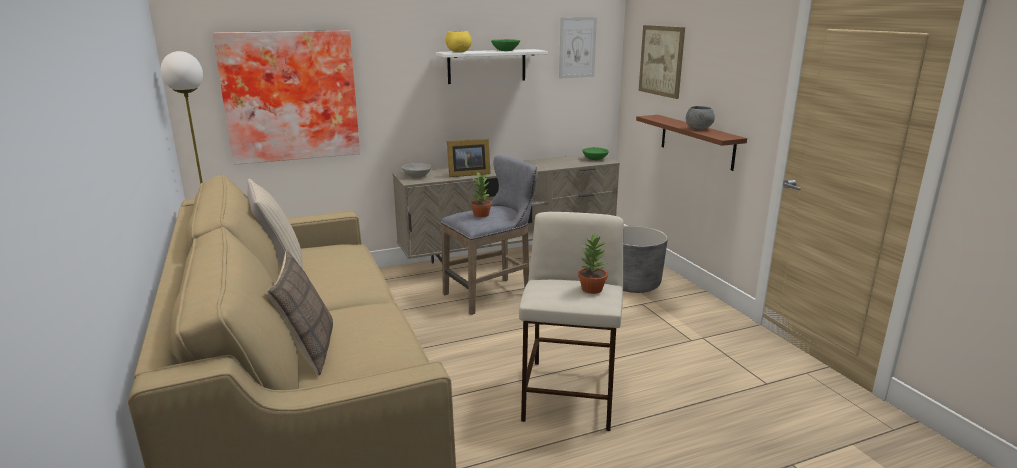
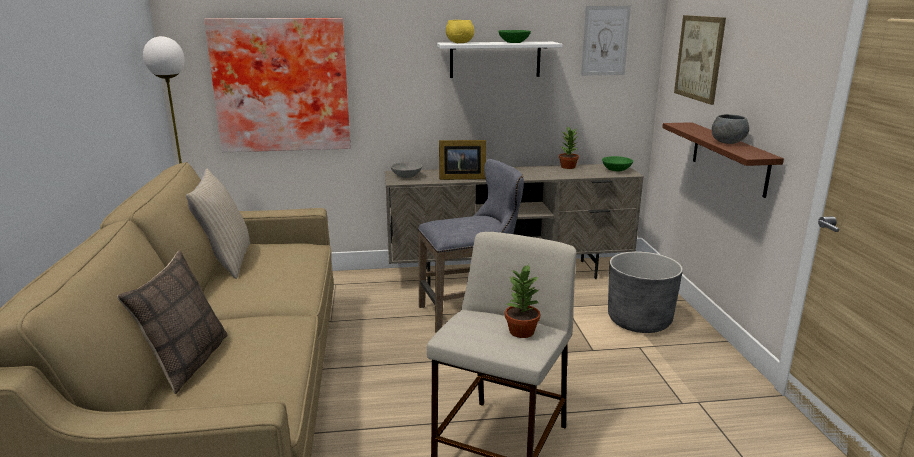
camera: 15 degrees right, 0 degrees up
potted plant [471,172,492,217] -> potted plant moved to [559,126,579,169]

